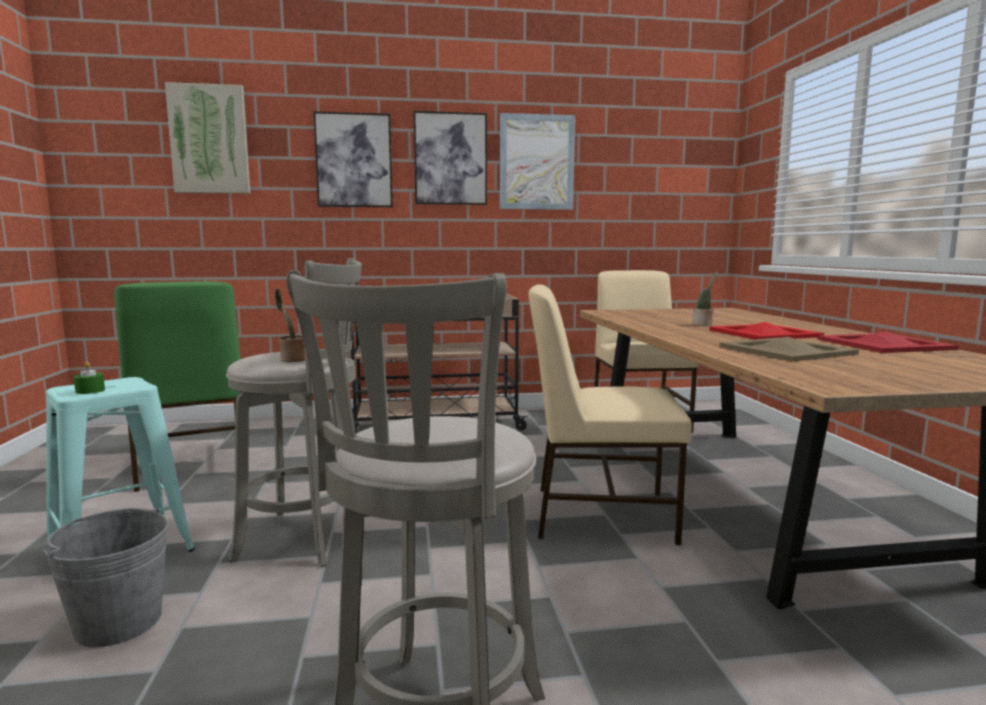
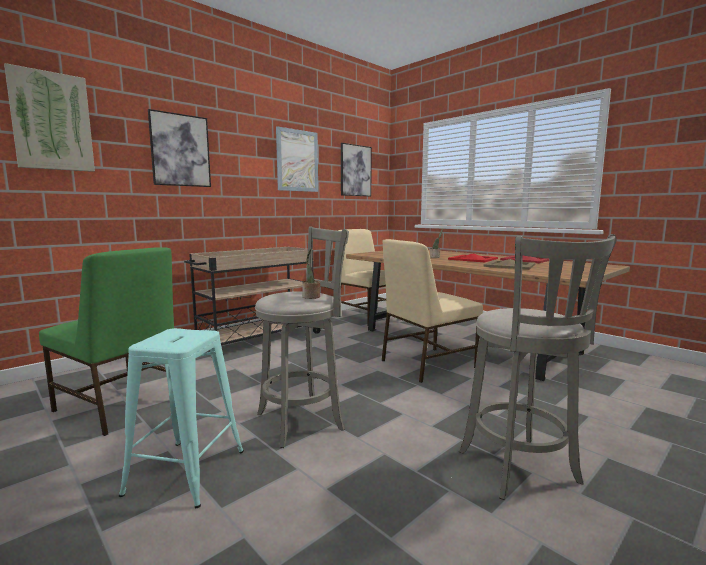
camera: 35 degrees left, 0 degrees up
grey bucket [43,507,168,647] -> none
green candle [74,362,105,394] -> none
picture [413,111,487,205] -> picture moved to [341,143,372,196]

